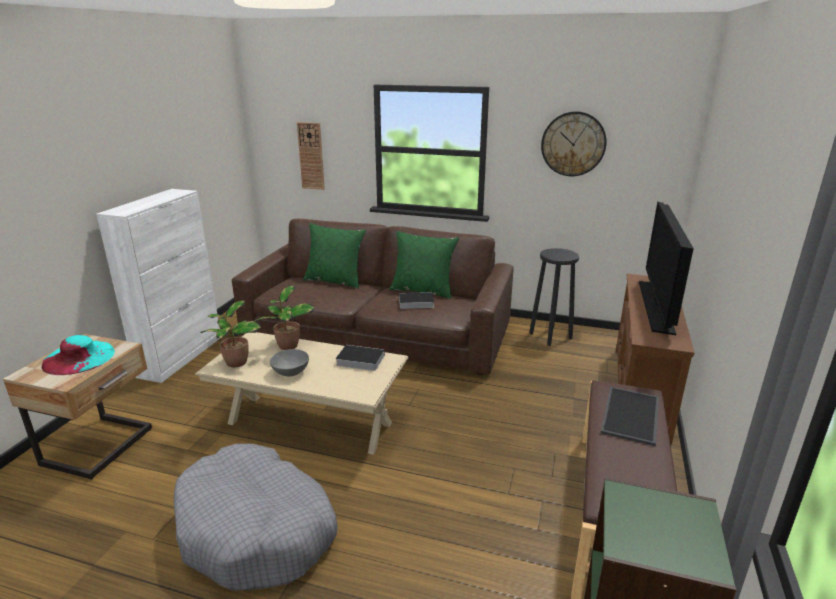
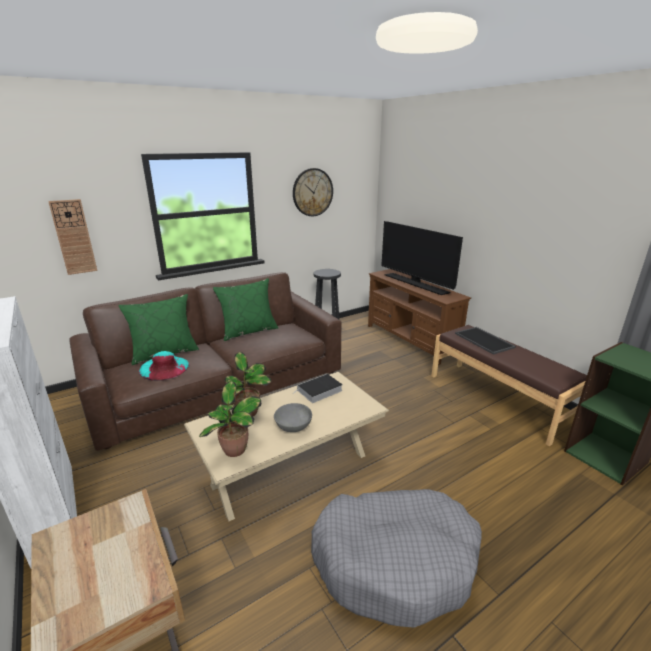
camera: 50 degrees left, 0 degrees up
turquoise hat [41,335,115,375] -> turquoise hat moved to [139,351,189,381]
book [399,292,434,309] -> none

